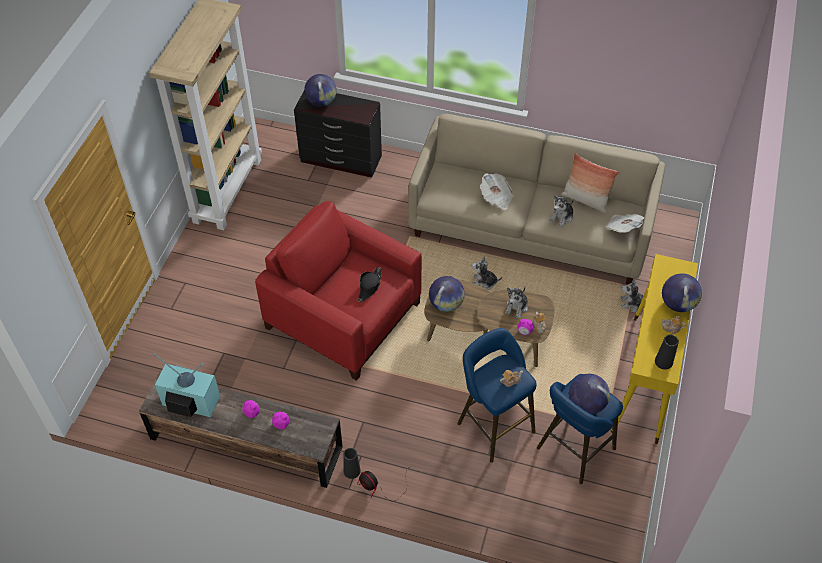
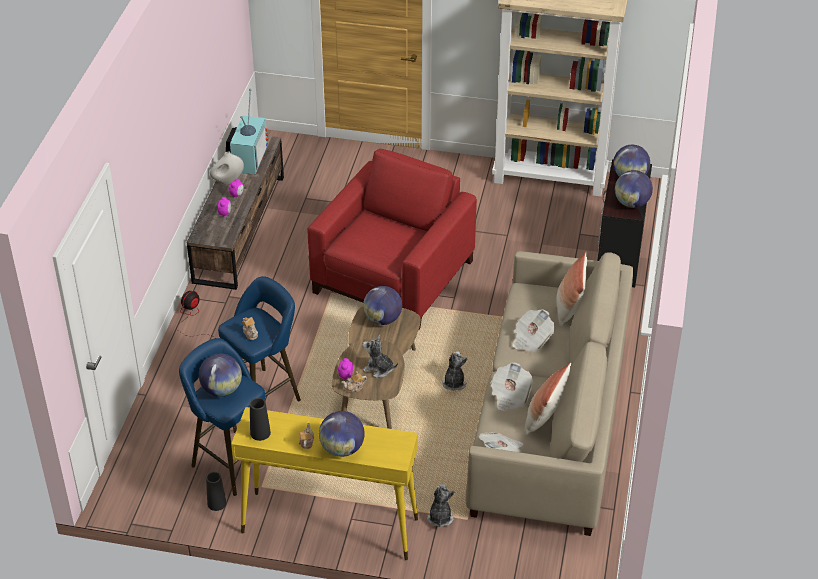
camera: 85 degrees right, 10 degrees down
black vase [343,448,361,479] -> black vase moved to [206,472,226,511]
black hat [358,267,382,302] -> none
plush toy [550,195,574,228] -> newspaper [490,362,534,411]
none -> white vase [210,151,244,185]
none -> pillow [556,252,587,327]
none -> globe [615,170,653,208]

